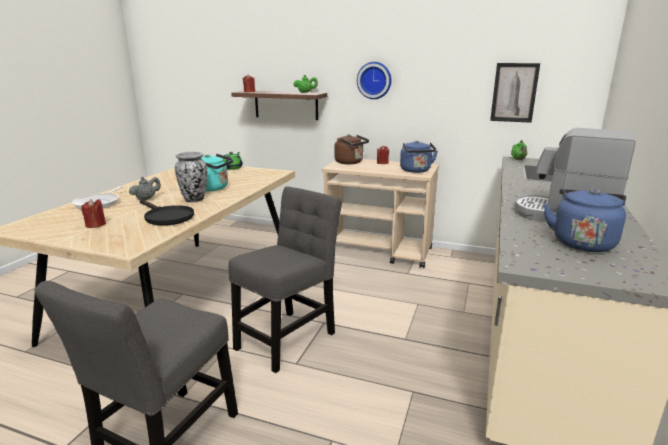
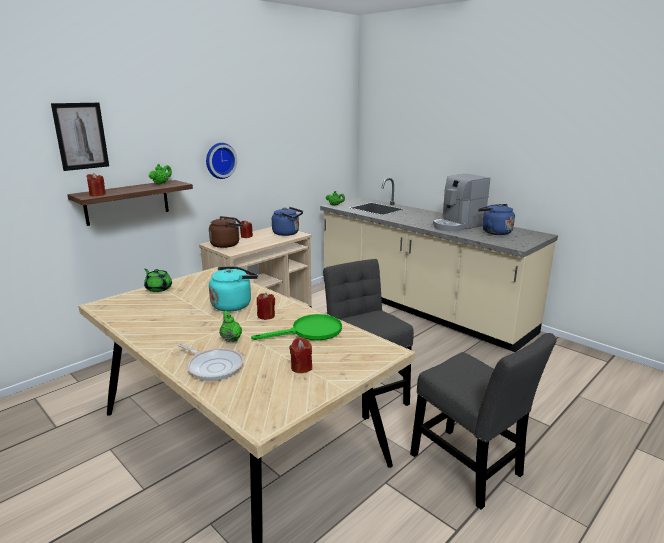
camera: 65 degrees left, 0 degrees up
grey teapot [129,177,161,200] -> green teapot [219,311,242,342]
black frying pan [140,200,194,225] -> green frying pan [251,314,342,340]
vase [175,152,207,203] -> red candle [257,293,275,320]
picture [490,63,540,123] -> picture moved to [51,103,109,171]

